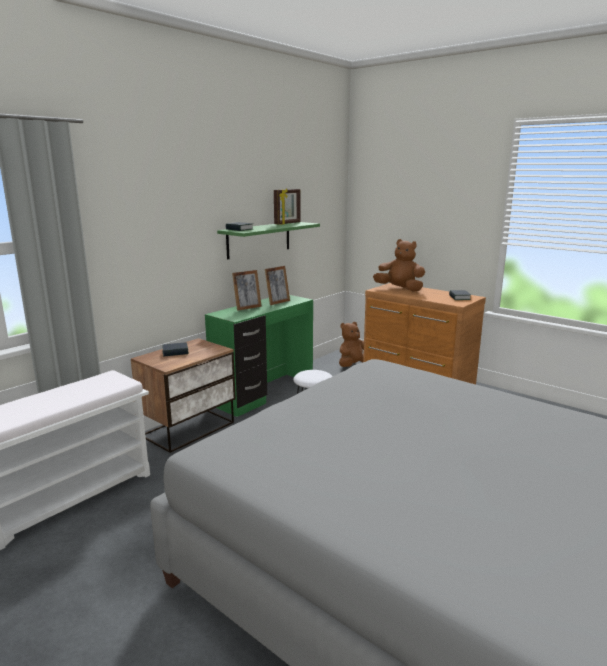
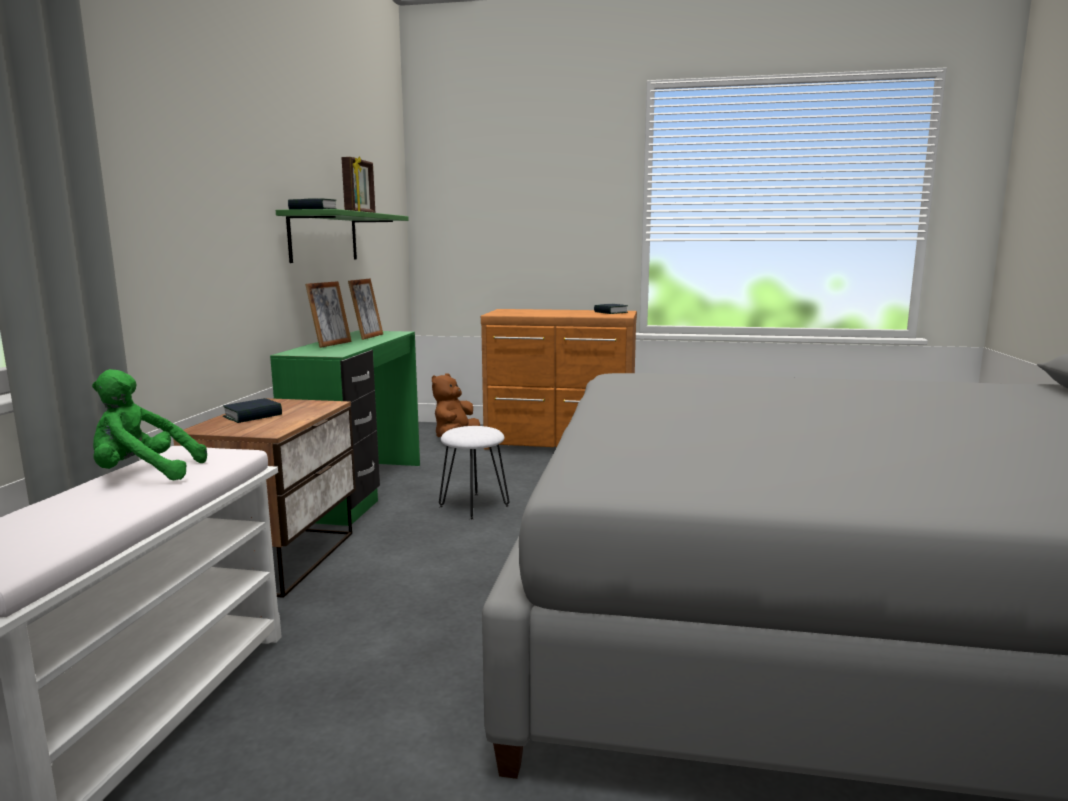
camera: 30 degrees left, 5 degrees down
brown plush toy [373,239,425,292] -> none
none -> green plush toy [92,369,207,480]

